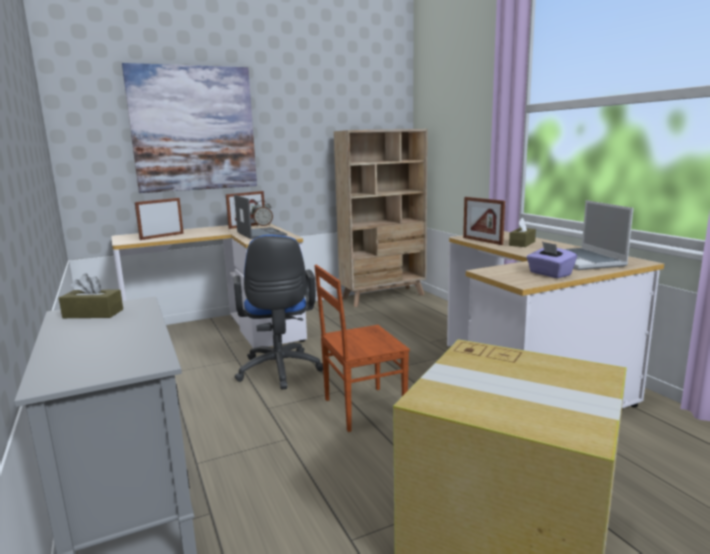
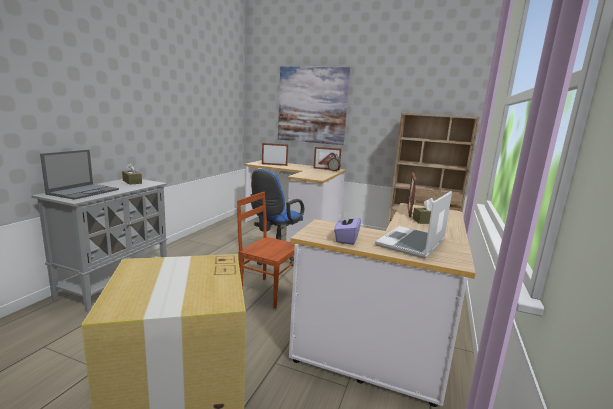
camera: 45 degrees right, 0 degrees up
laptop [234,195,287,239] -> laptop moved to [40,150,119,200]

